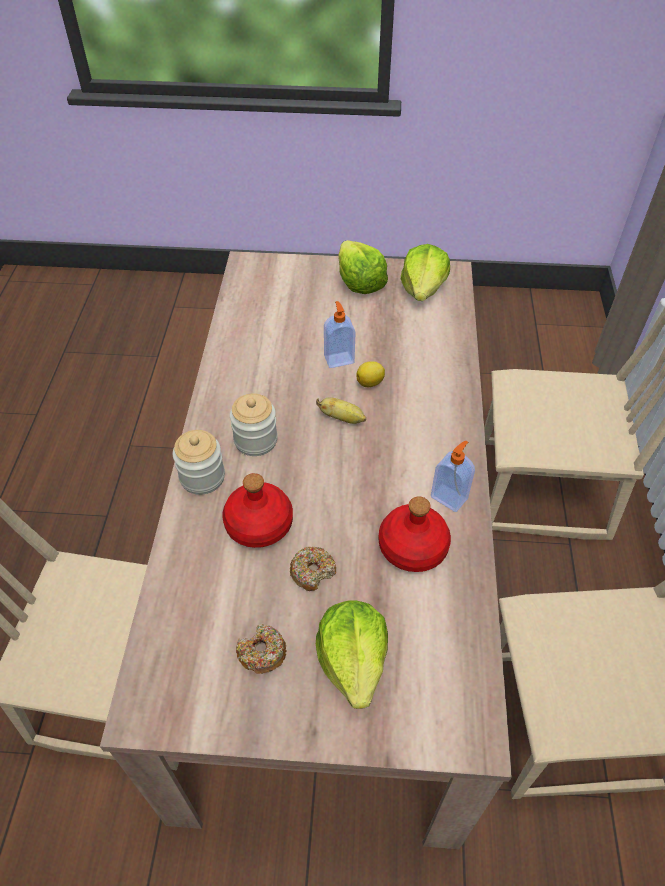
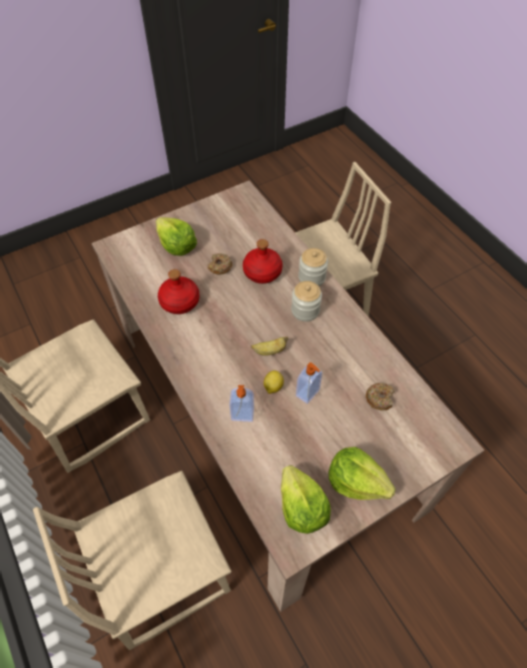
camera: 145 degrees right, 5 degrees up
donut [236,624,286,674] -> donut moved to [366,383,395,411]
soap dispenser [431,441,475,512] -> soap dispenser moved to [229,385,254,422]

